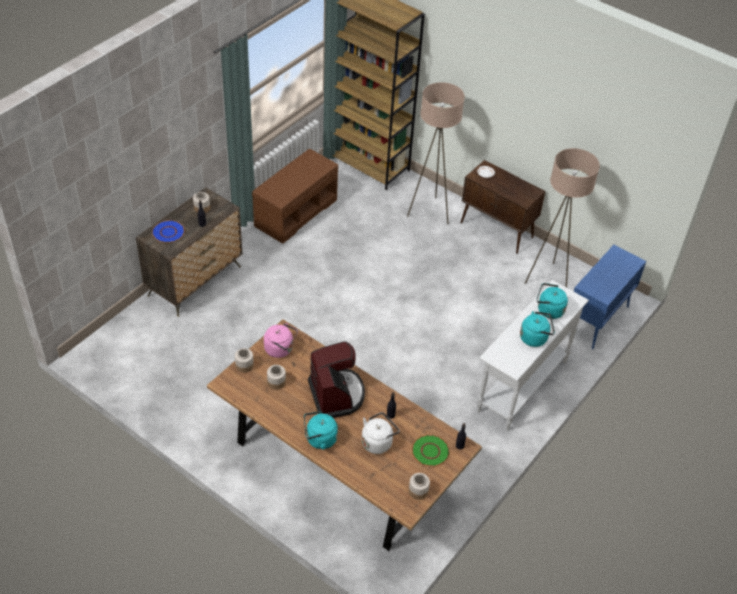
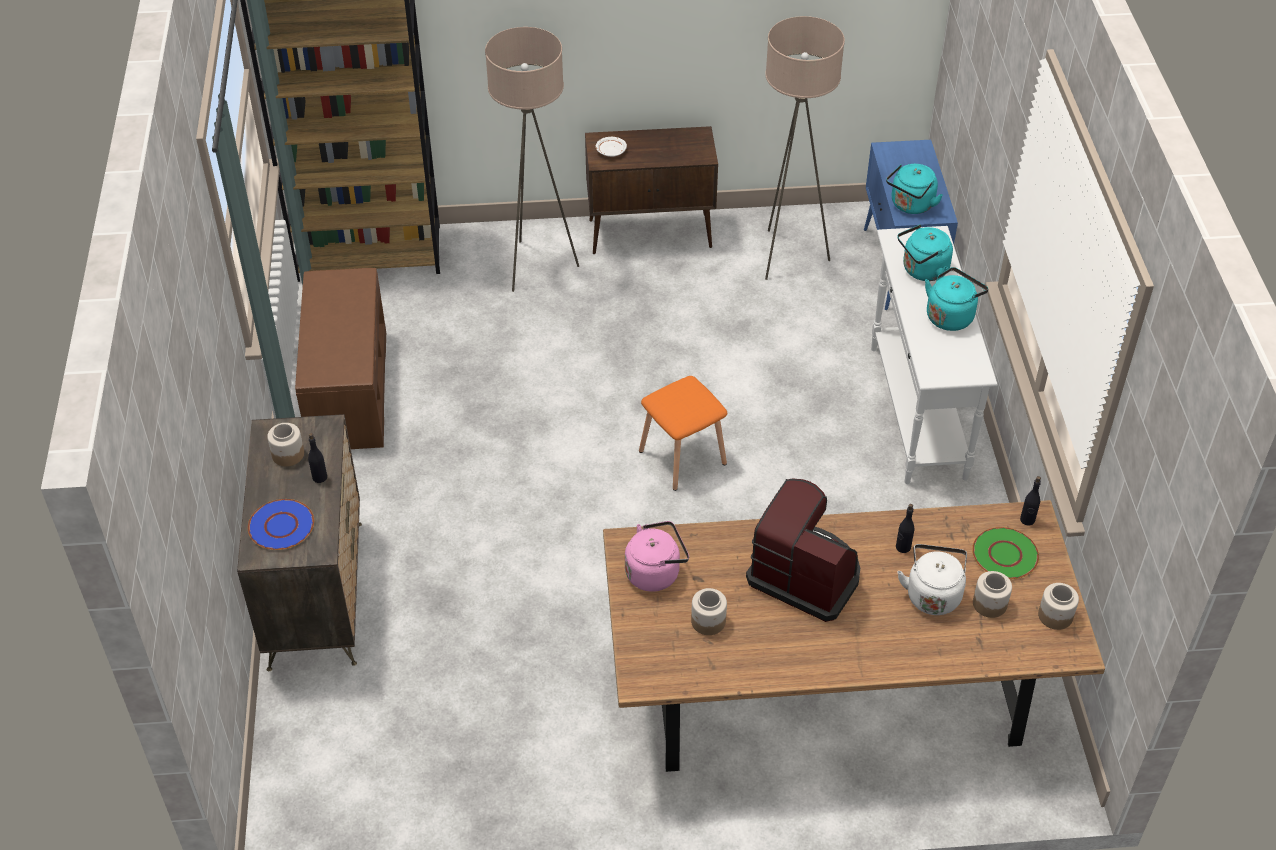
camera: 40 degrees left, 0 degrees up
jar [235,348,254,373] -> jar moved to [973,571,1012,618]
turquoise kettle [304,411,338,450] -> turquoise kettle moved to [886,164,943,214]
none -> orange stool [639,376,727,491]

